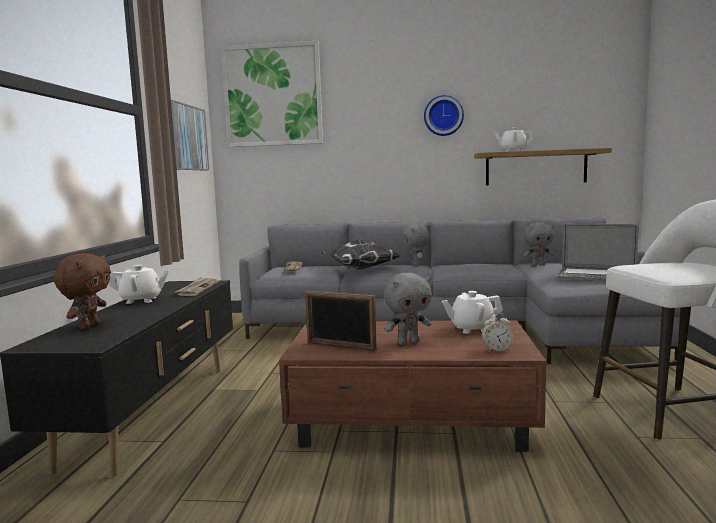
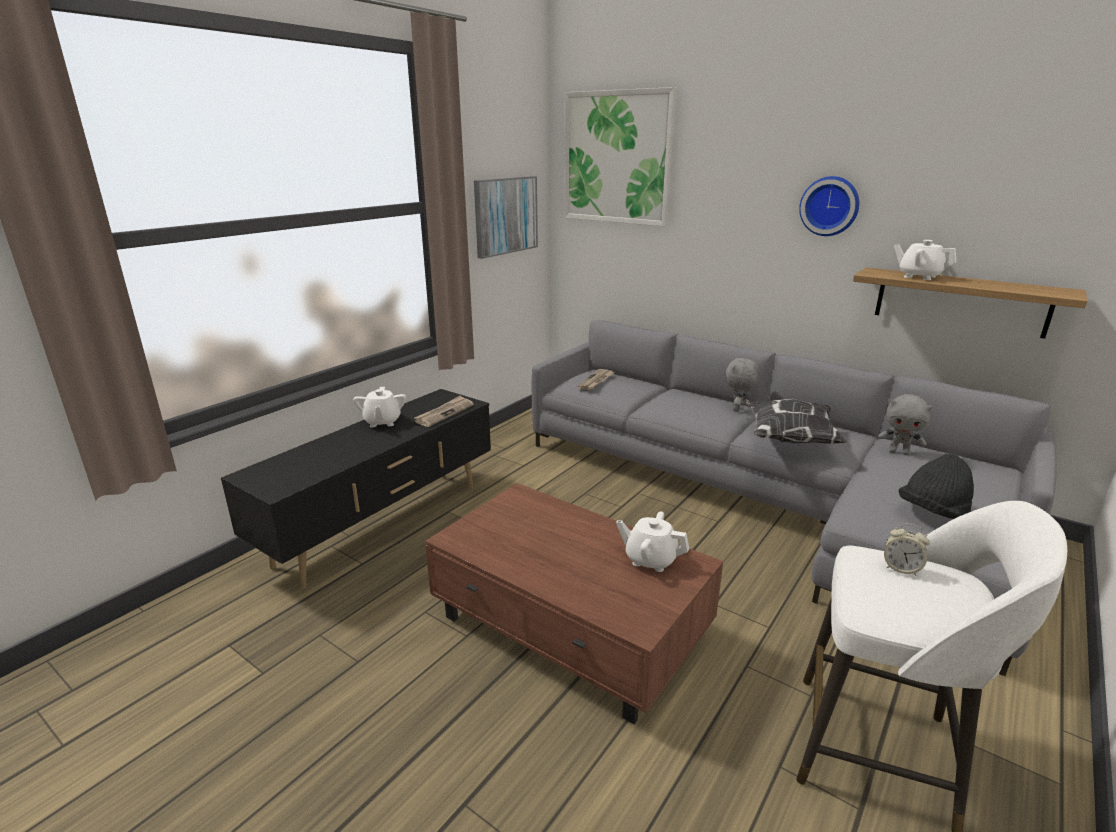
camera: 30 degrees right, 15 degrees up
brown plush toy [54,253,111,330] -> none
white teapot [109,265,169,304] -> white teapot turned 60 degrees clockwise [353,387,406,427]
picture frame [305,291,377,351] -> none
pillow [321,239,401,269] -> pillow moved to [742,399,848,444]
grey plush toy [384,273,432,345] -> none
alarm clock [482,313,514,351] -> alarm clock moved to [884,524,930,576]
laptop [557,224,639,281] -> black hat [899,454,974,519]

